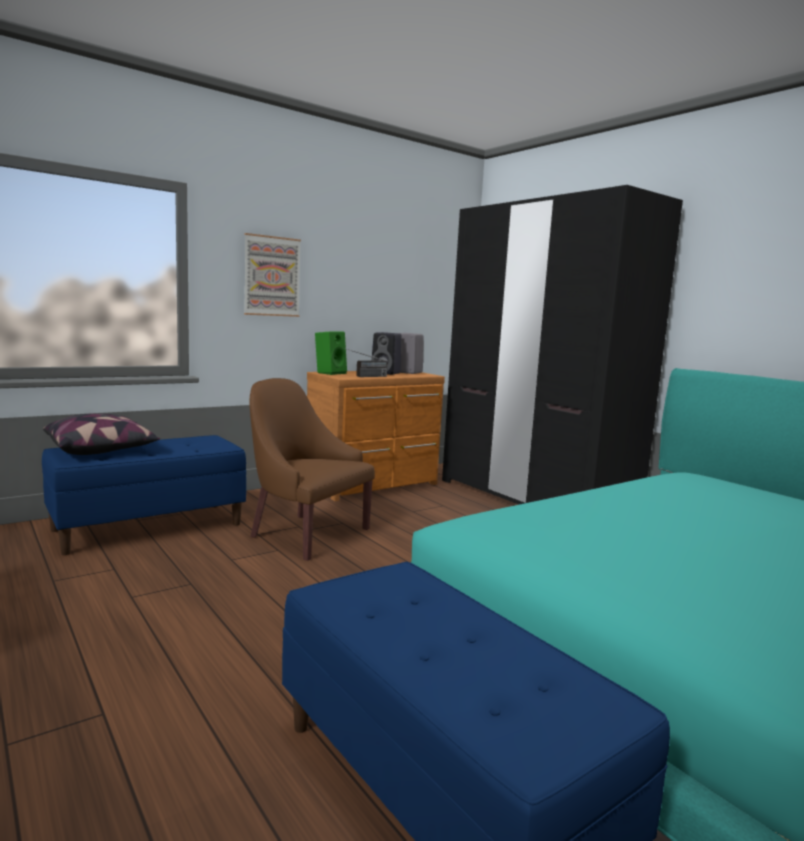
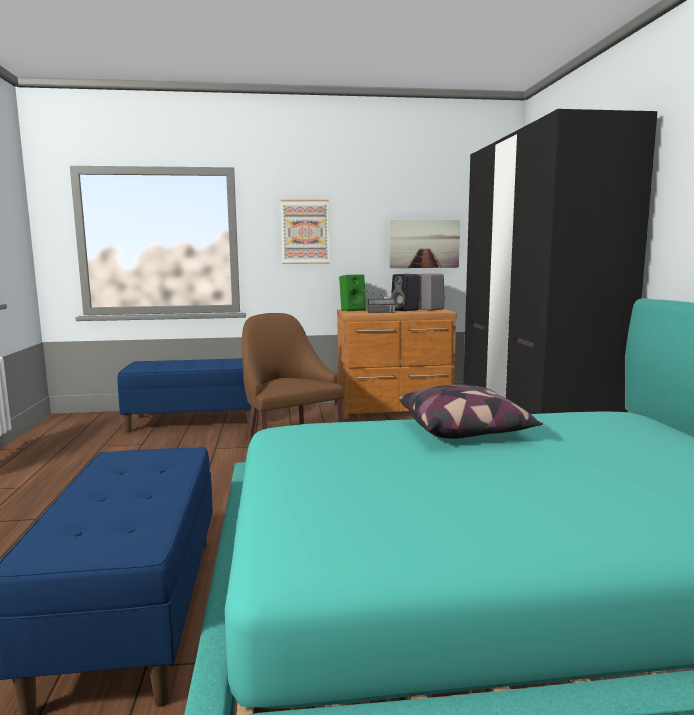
camera: 30 degrees right, 0 degrees up
pillow [43,414,160,455] -> pillow moved to [399,385,543,439]
none -> picture [390,220,460,268]

